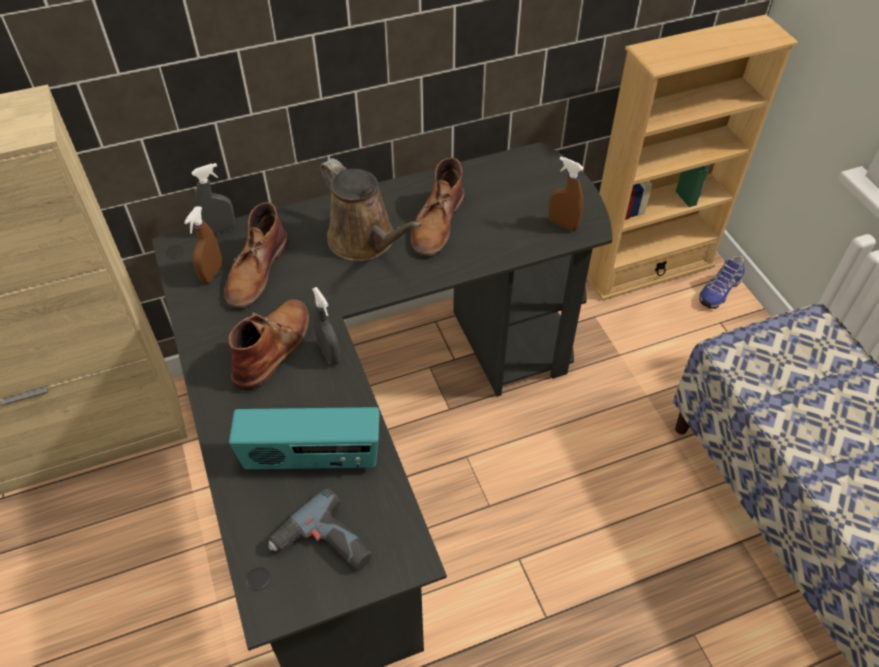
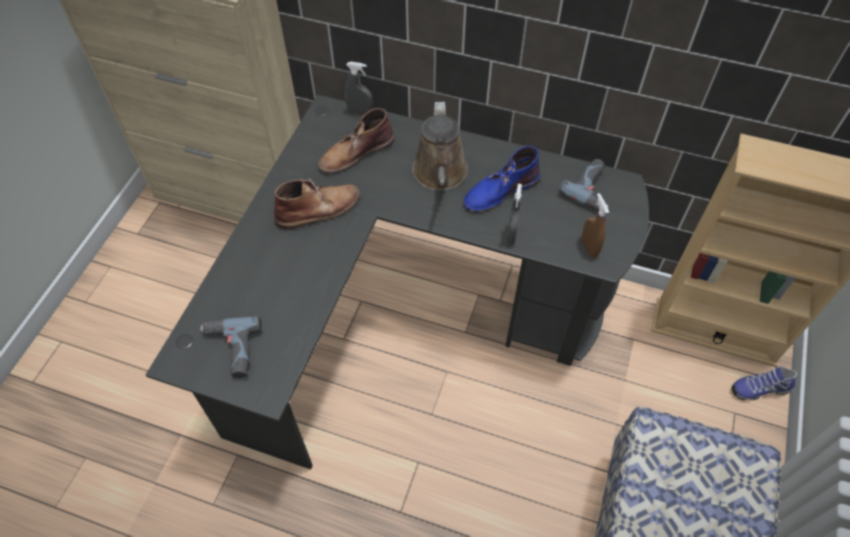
camera: 40 degrees right, 5 degrees up
brown spray bottle [184,206,223,284] -> none
radio [229,407,380,469] -> none
grey spray bottle [312,287,341,365] -> grey spray bottle moved to [506,184,522,245]
brown boot [411,157,465,256] -> blue boot [463,146,541,212]
none -> power drill [558,159,609,211]

